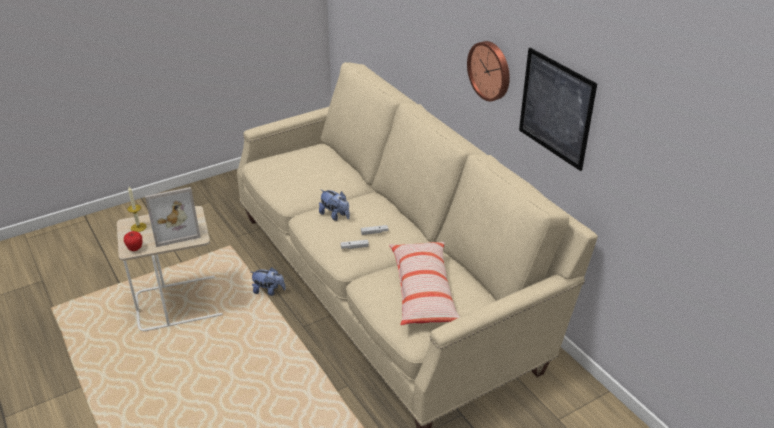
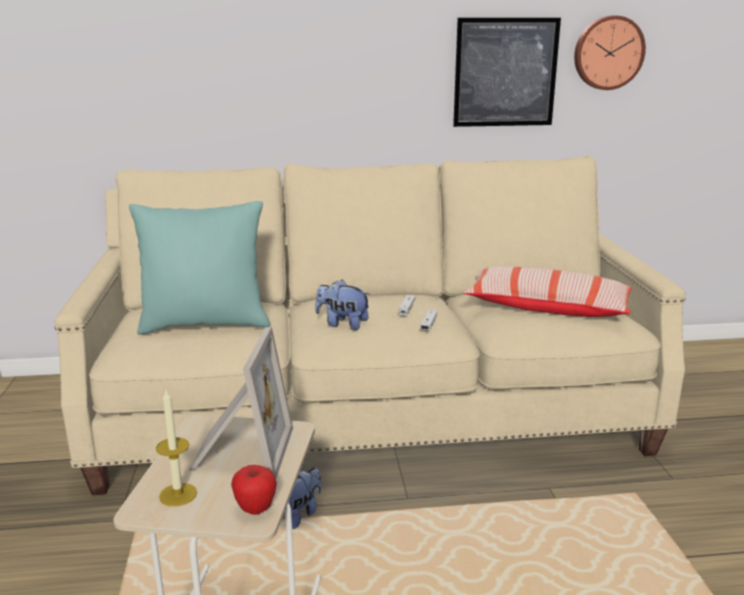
camera: 65 degrees left, 15 degrees down
plush toy [319,190,350,221] -> plush toy turned 135 degrees counterclockwise [315,280,370,330]
wall clock [467,41,510,101] -> wall clock moved to [574,16,646,90]
none -> turquoise pillow [129,201,270,335]

